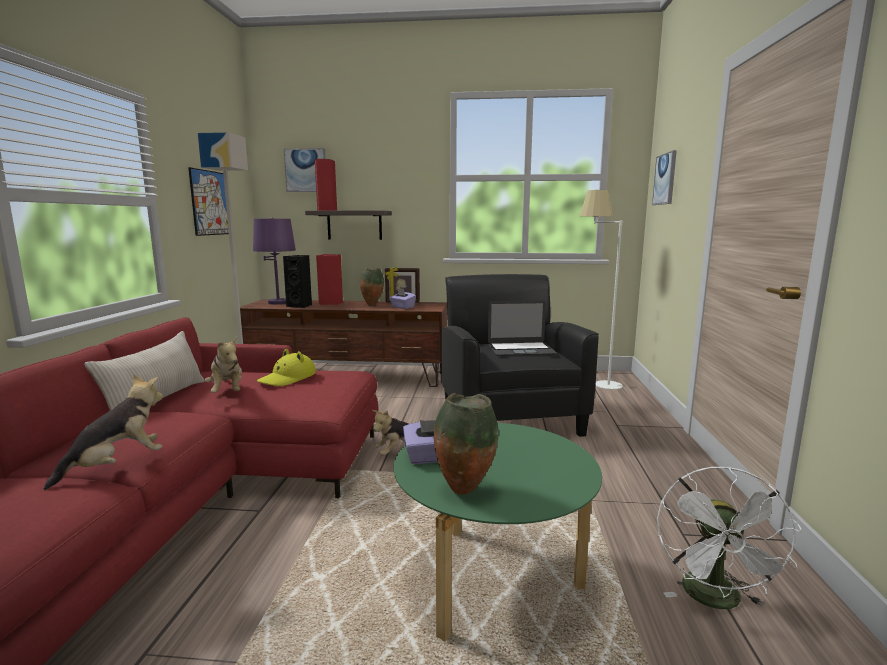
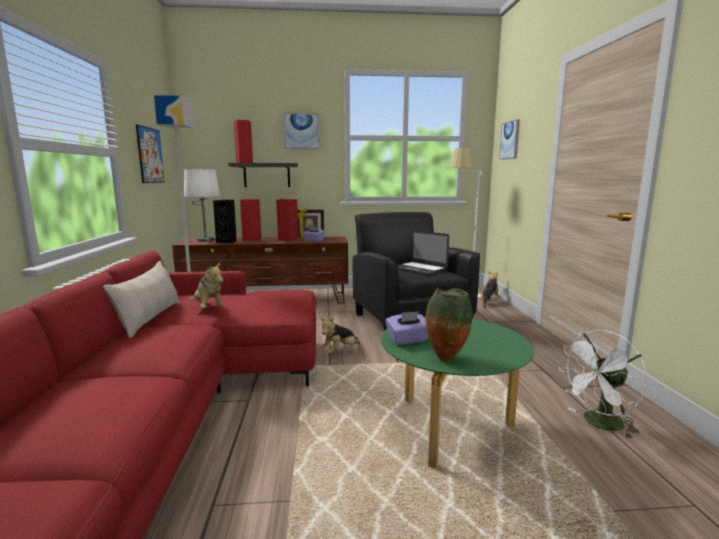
camera: 10 degrees left, 0 degrees up
plush toy [44,374,163,490] -> plush toy moved to [481,271,500,308]
purple table lamp [253,217,296,304] -> white table lamp [184,168,220,242]
yellow hat [257,349,316,386] -> none
picture [284,148,326,192] -> picture moved to [284,113,319,149]
vase [360,268,384,305] -> red speaker [276,199,298,242]
laptop [488,300,557,356] -> laptop turned 60 degrees clockwise [398,230,449,274]
white fan [657,466,802,609] -> white fan turned 60 degrees clockwise [558,330,647,440]

